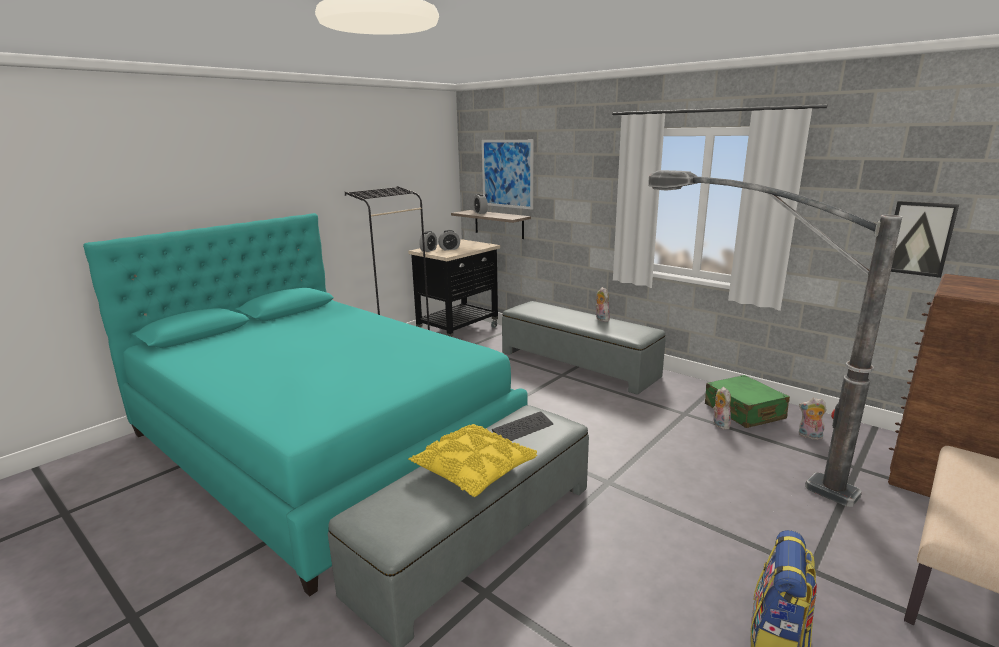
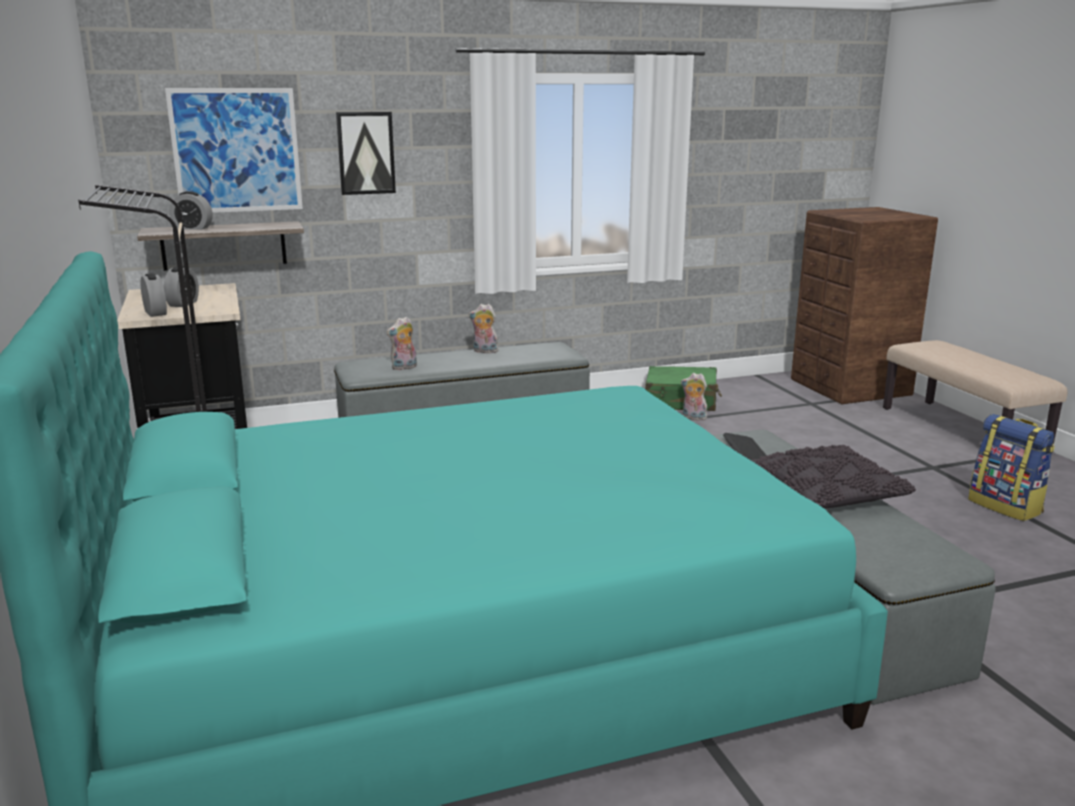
camera: 60 degrees left, 0 degrees up
yellow pillow [408,424,537,497] -> black pillow [751,445,916,508]
floor lamp [648,170,903,507] -> none
plush toy [799,398,827,440] -> plush toy moved to [386,317,417,370]
picture [891,201,959,278] -> picture moved to [336,112,396,195]

